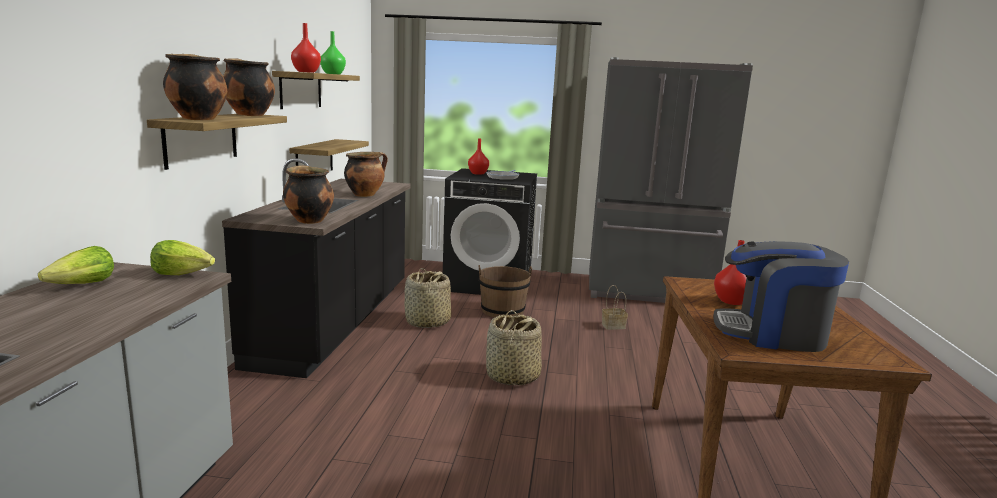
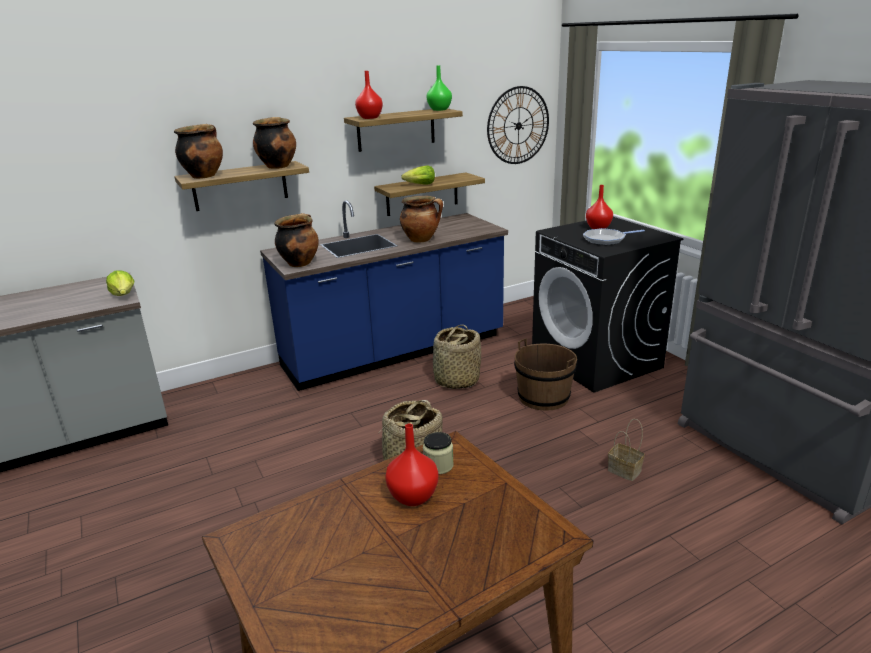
camera: 55 degrees right, 10 degrees up
lettuce [38,246,114,284] -> lettuce moved to [401,165,435,184]
black counter [222,158,410,378] -> blue counter [260,200,508,391]
coffee machine [713,241,849,352] -> none
none -> jar [423,432,454,474]
none -> wall clock [487,86,549,164]

